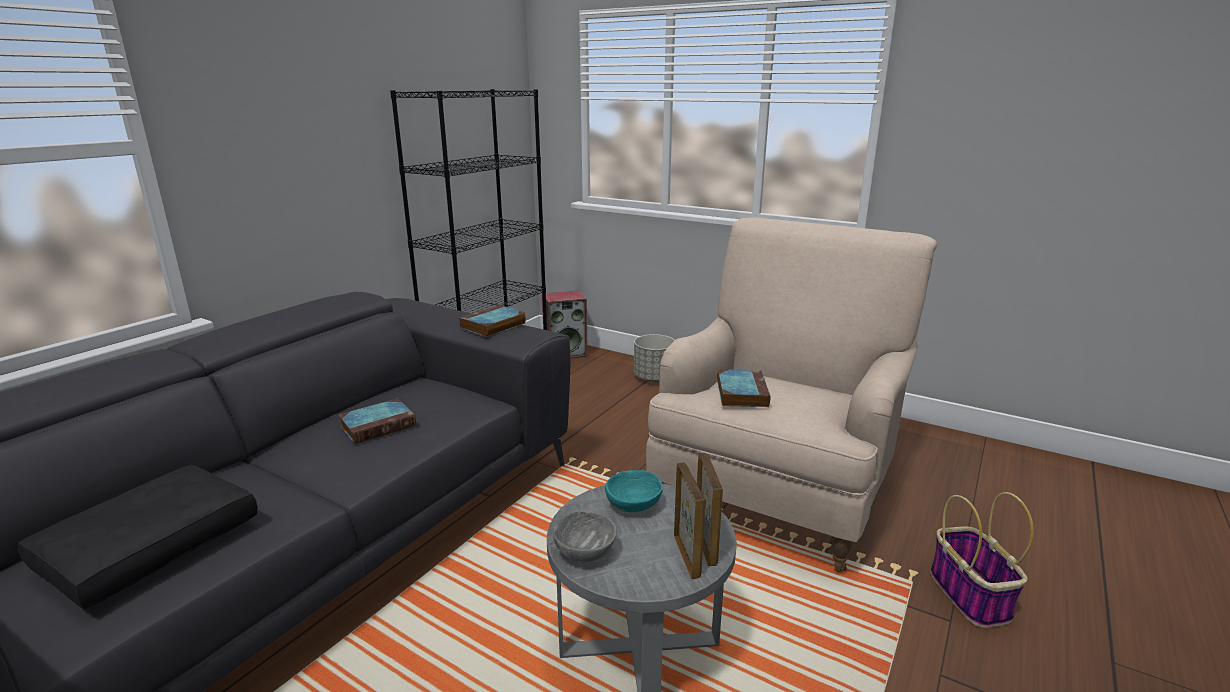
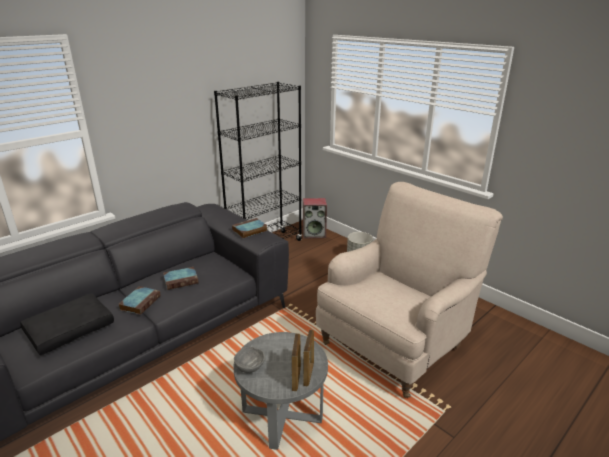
camera: 15 degrees right, 5 degrees up
turquoise bowl [605,470,663,512] -> none
book [717,369,771,407] -> book moved to [119,286,161,315]
basket [930,492,1034,628] -> none

